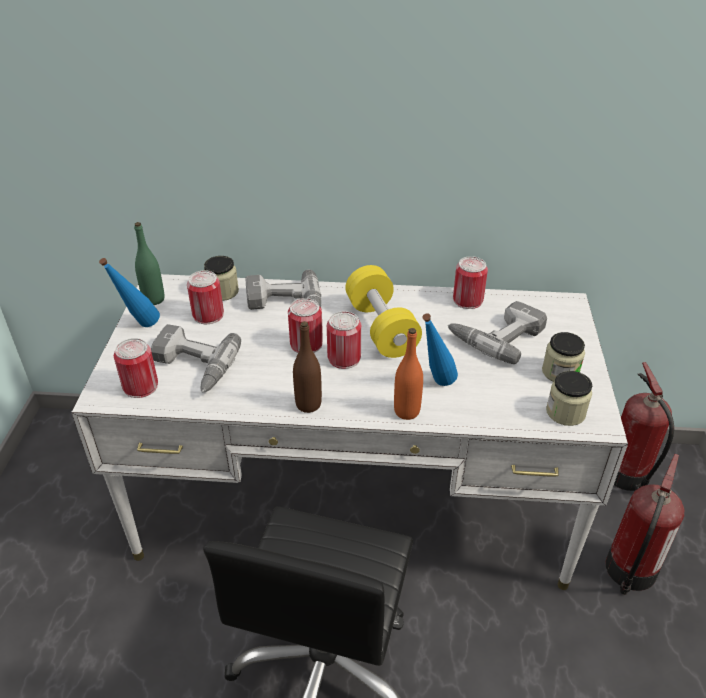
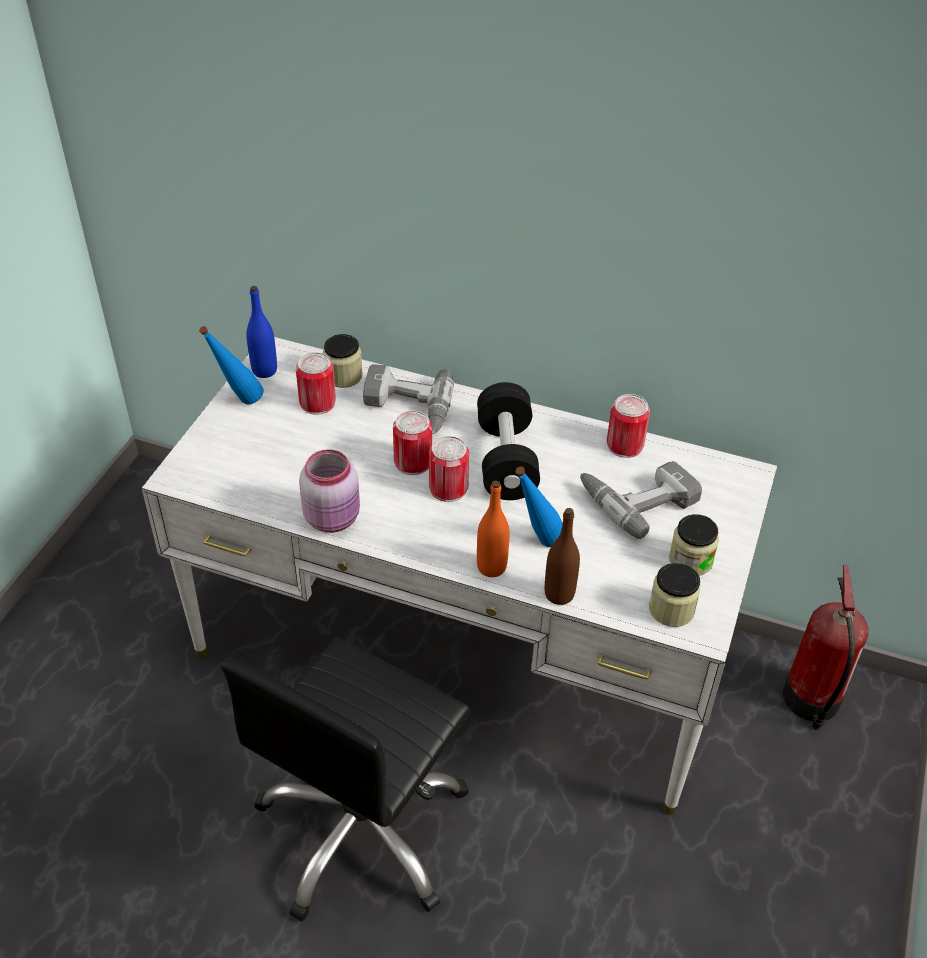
camera: 15 degrees right, 5 degrees up
can [114,338,158,398] -> none
green bottle [134,222,165,305] -> blue bottle [246,286,277,378]
power drill [151,324,241,393] -> none
brown bottle [293,321,322,413] -> brown bottle moved to [545,508,580,605]
yellow dumbbell [345,265,422,358] -> black dumbbell [477,382,540,500]
fire extinguisher [606,454,684,595] -> none
none -> pink jar [299,449,360,533]

